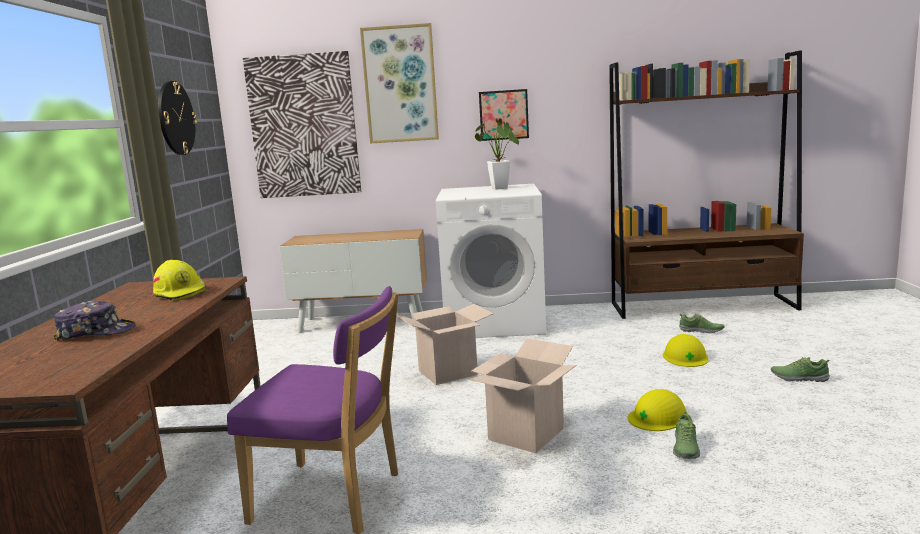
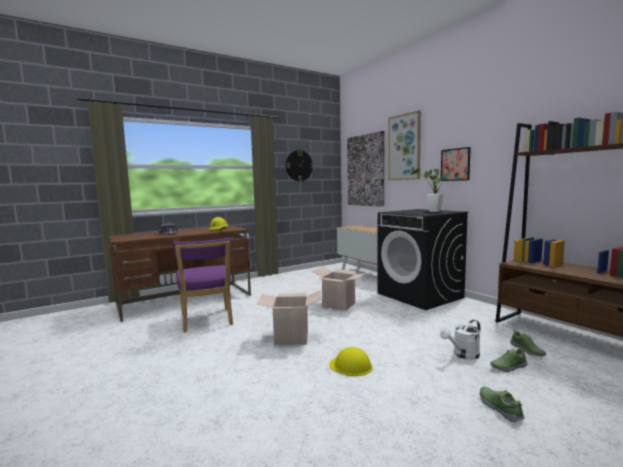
camera: 55 degrees right, 5 degrees down
white washing machine [436,184,546,338] -> black washing machine [378,209,469,310]
yellow hard hat [663,334,708,367] -> white watering can [440,320,480,360]
shoe [673,411,700,459] -> shoe moved to [490,348,527,372]

